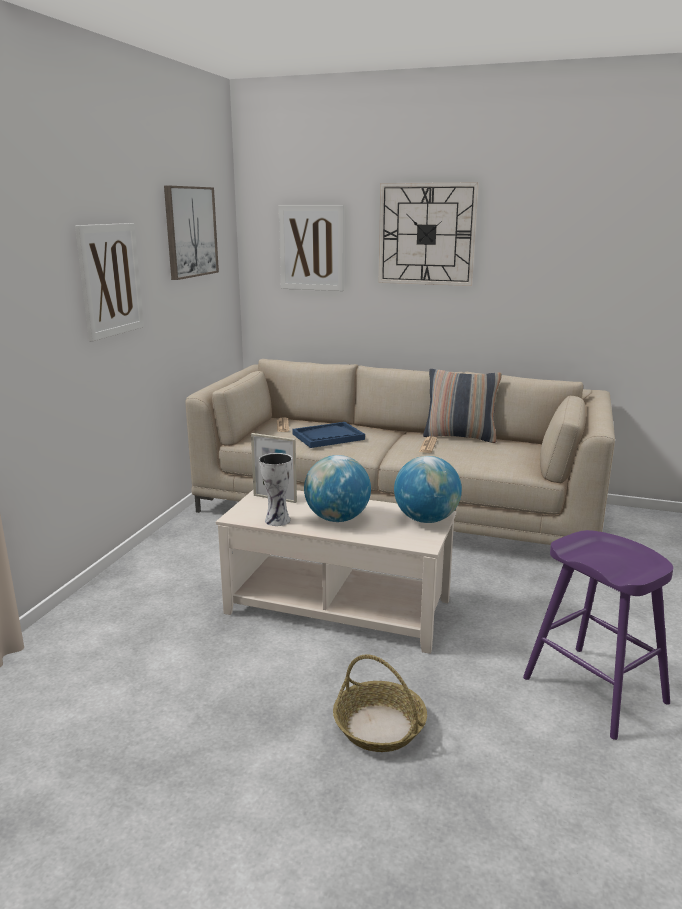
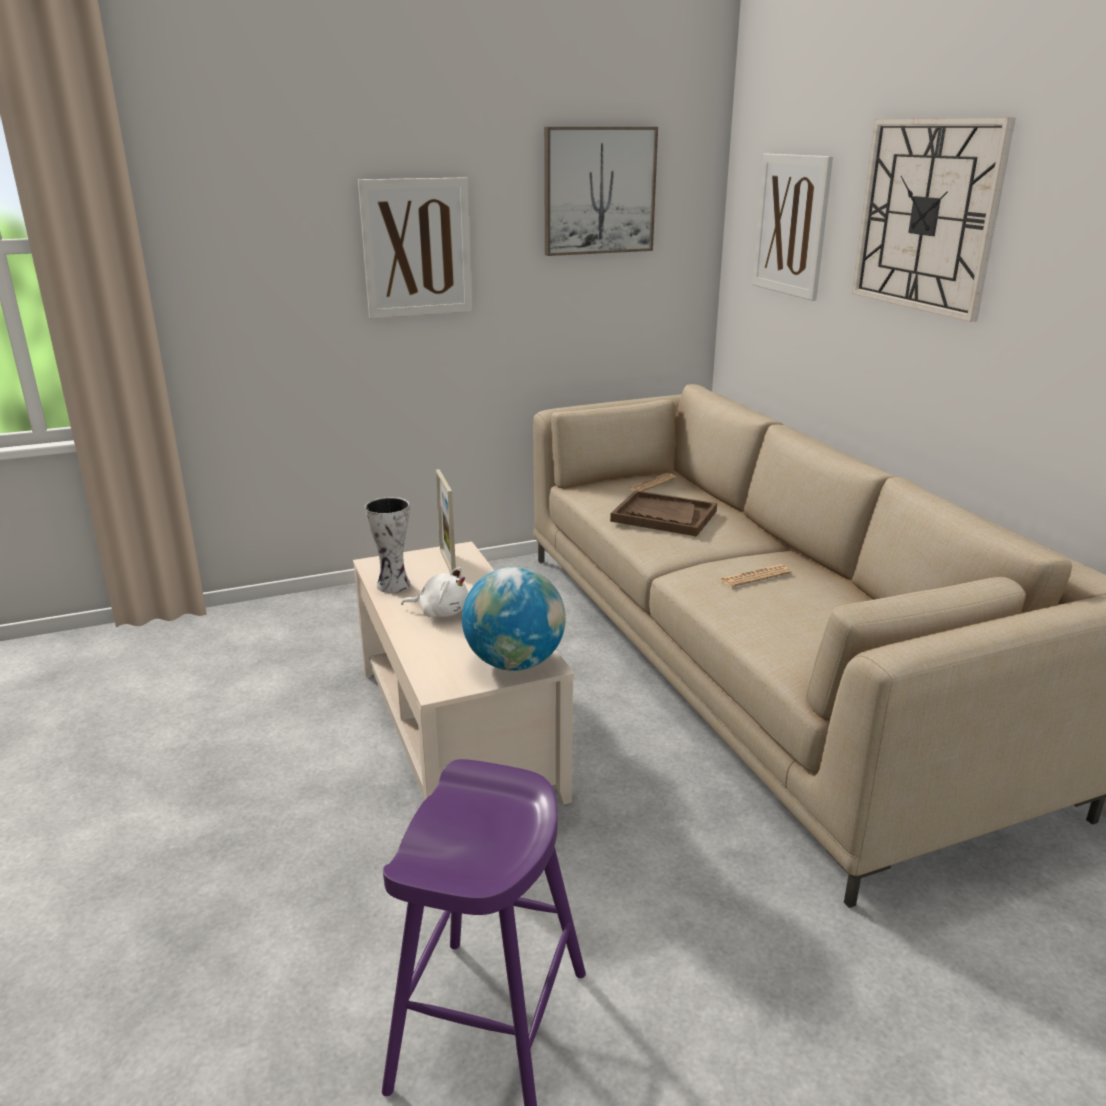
camera: 50 degrees right, 5 degrees up
blue tray [292,422,365,448] -> brown tray [610,490,717,536]
globe [304,455,371,522] -> white plush toy [401,567,468,617]
basket [333,654,427,752] -> none
pillow [423,369,502,443] -> none

